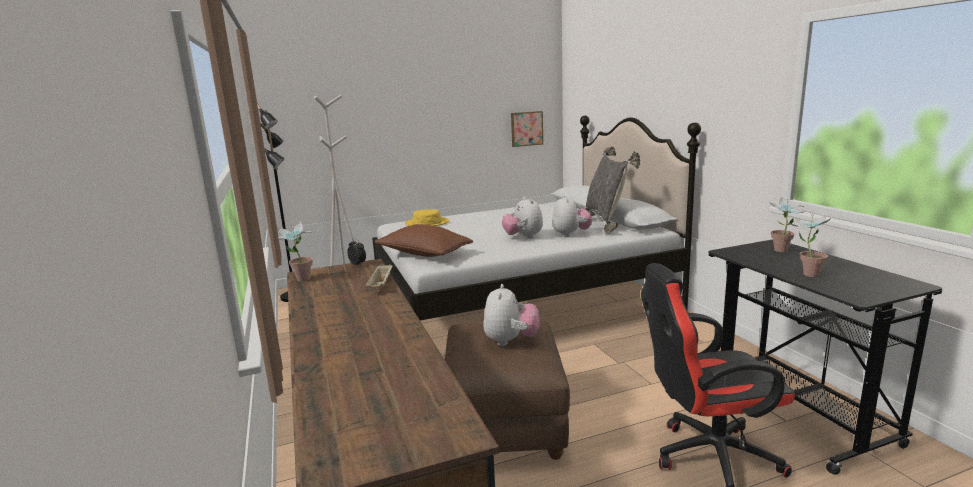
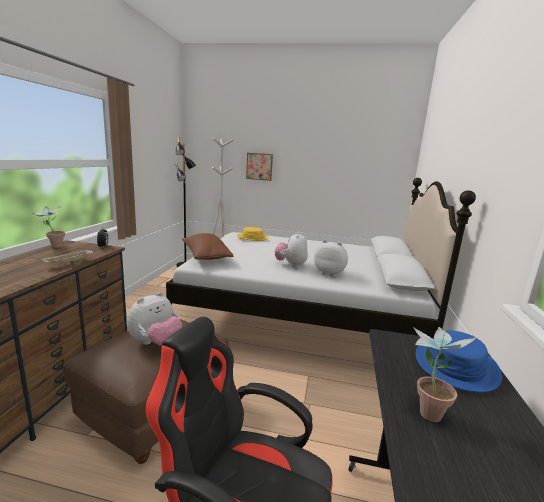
camera: 30 degrees right, 0 degrees up
picture [511,111,543,147] -> picture moved to [246,153,273,181]
plush toy [552,195,592,237] -> plush toy turned 90 degrees counterclockwise [314,240,348,277]
pillow [584,146,640,235] -> none
potted plant [770,196,805,252] -> blue hat [416,330,502,392]

